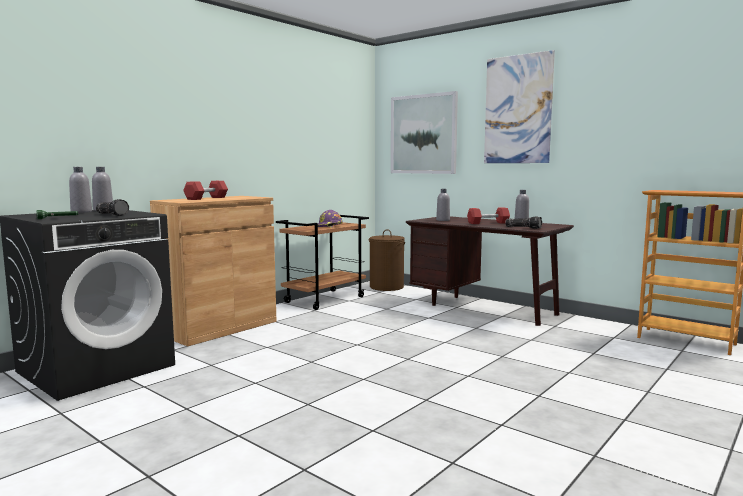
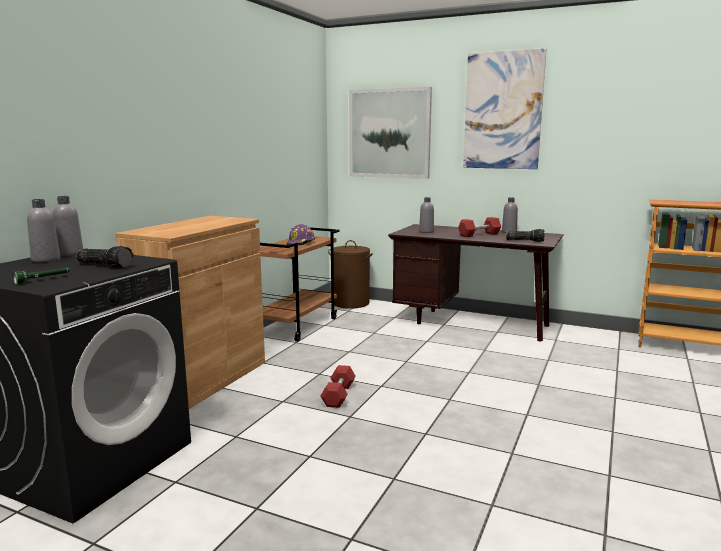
camera: 15 degrees left, 5 degrees up
red dumbbell [183,181,228,200] -> red dumbbell moved to [321,365,356,408]

